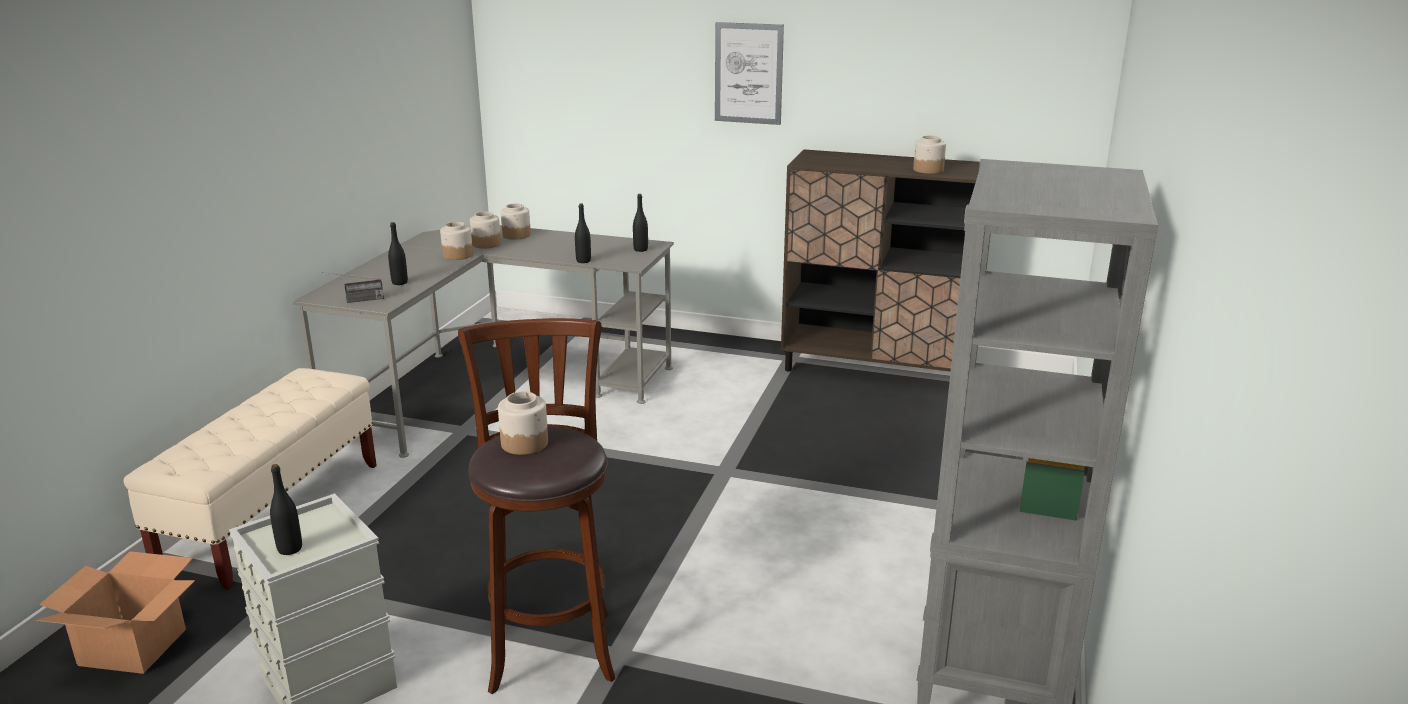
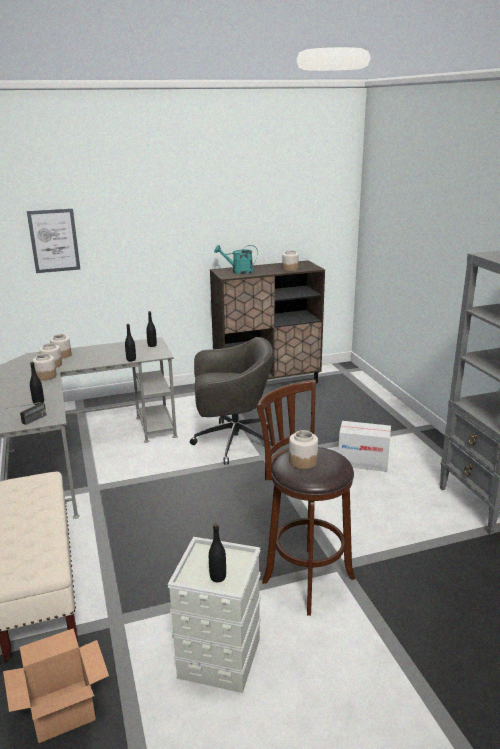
camera: 35 degrees left, 0 degrees up
picture [715,22,784,125] -> picture moved to [27,208,80,273]
none -> grey office chair [190,337,275,465]
none -> turquoise watering can [214,245,258,274]
none -> cardboard box [338,421,391,472]

